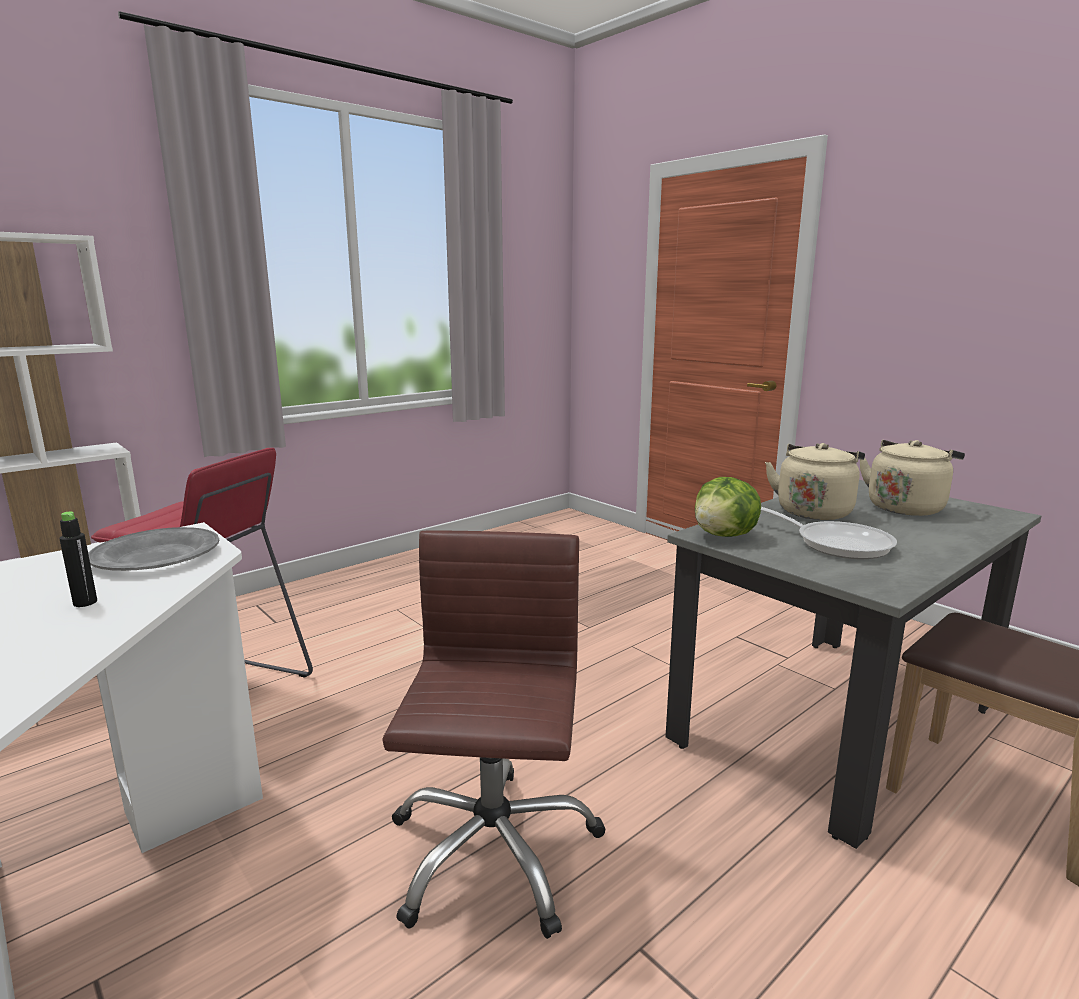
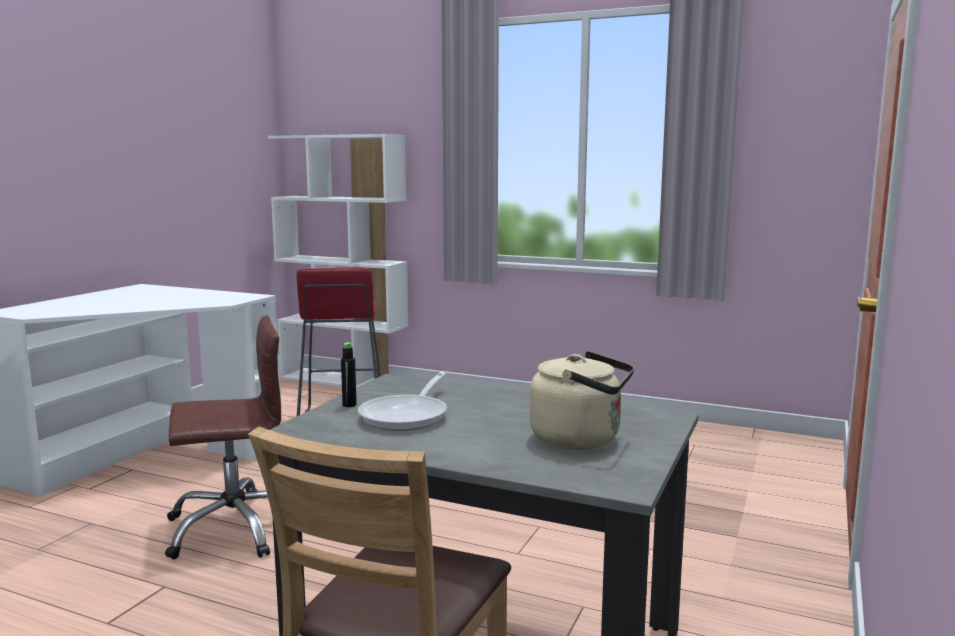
camera: 65 degrees right, 5 degrees down
black bottle [59,512,97,607] -> black bottle moved to [341,342,357,407]
grey plate [88,527,219,571] -> none
lettuce [695,477,761,537] -> none
beige kettle [765,443,865,520] -> none

